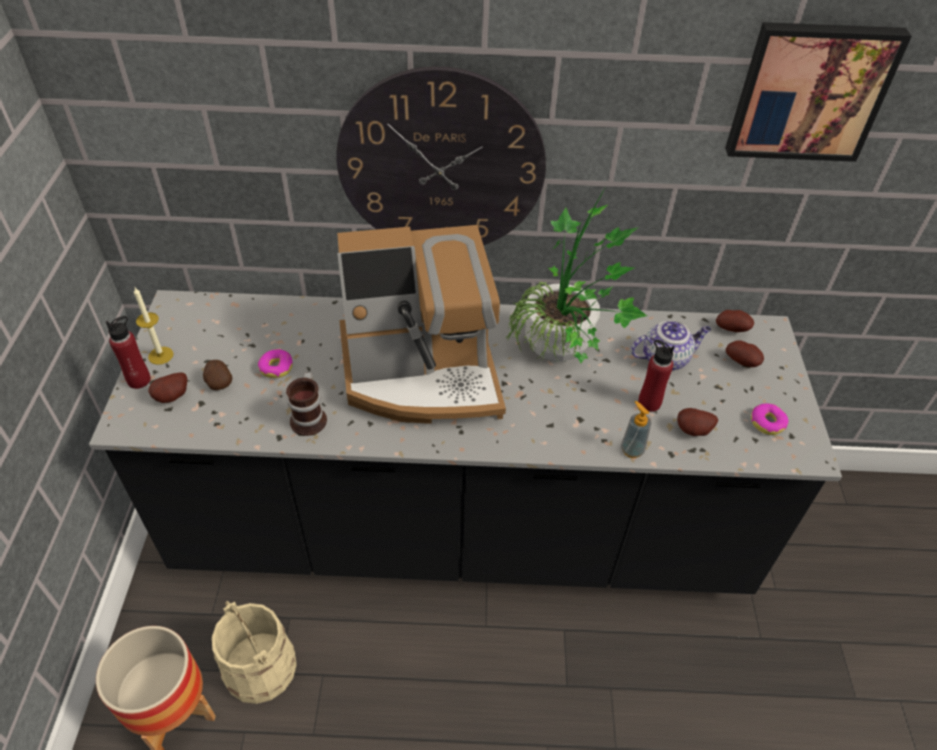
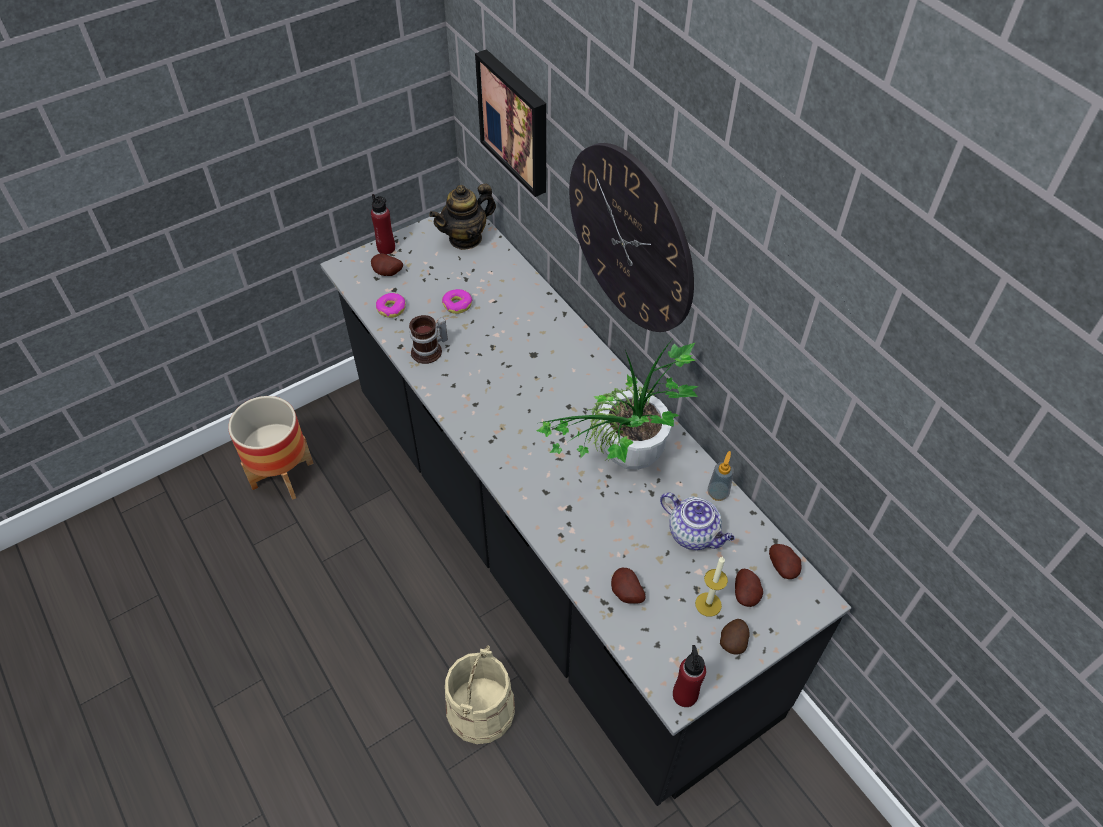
camera: 55 degrees right, 5 degrees up
candle [134,288,174,365] -> candle moved to [695,557,728,617]
potato [203,360,232,390] -> potato moved to [720,619,750,655]
beige bucket [212,601,297,704] -> beige bucket moved to [445,645,515,744]
coffee machine [337,225,506,423] -> none
soap dispenser [621,401,651,458] -> soap dispenser moved to [707,451,734,501]
red bottle [638,340,675,412] -> red bottle moved to [673,645,706,707]
picture [725,22,912,162] -> picture moved to [475,49,546,197]
donut [751,403,789,435] -> donut moved to [376,293,406,318]
none -> teapot [429,184,496,250]

